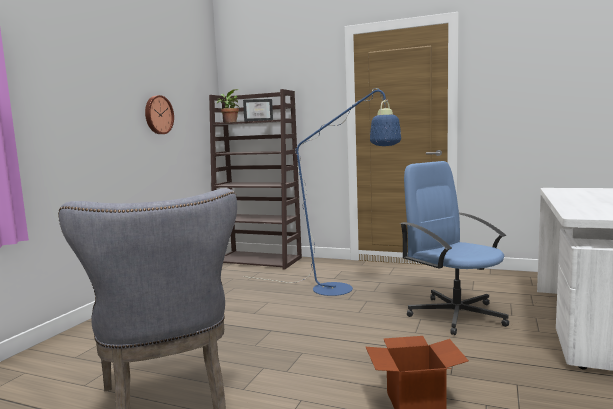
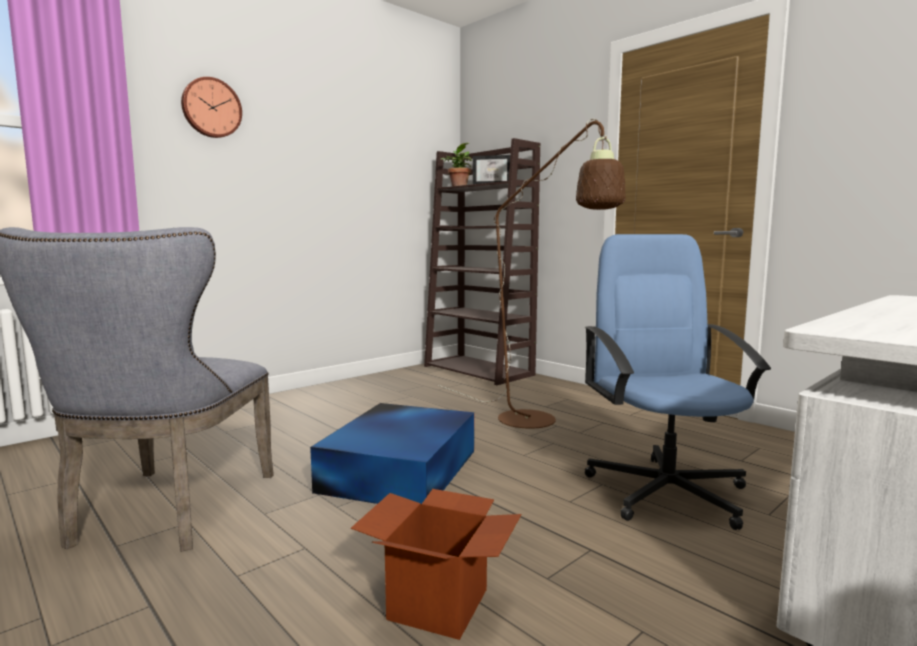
camera: 25 degrees right, 0 degrees up
wall clock [145,95,174,134] -> wall clock moved to [181,77,242,138]
blue floor lamp [243,88,401,296] -> brown floor lamp [438,119,626,429]
none -> blue storage box [310,403,474,504]

